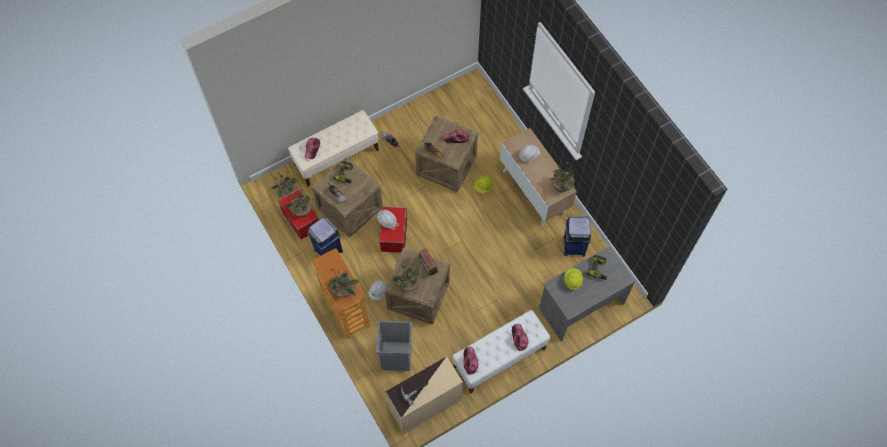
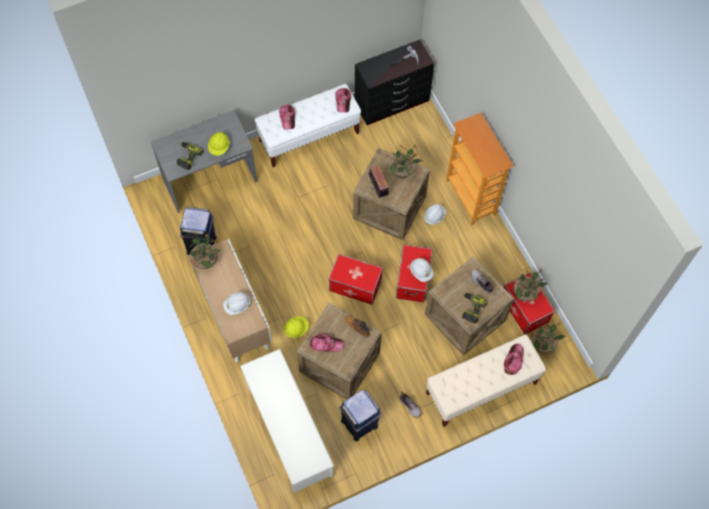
camera: 175 degrees left, 0 degrees up
blue trash can [307,217,343,256] -> blue trash can moved to [339,389,382,442]
potted plant [328,267,358,297] -> none
grey trash can [376,321,412,371] -> none
beige dresser [386,356,463,434] -> black dresser [355,40,434,125]
none -> white shoe rack [240,349,334,493]
none -> storage box [328,254,383,305]

